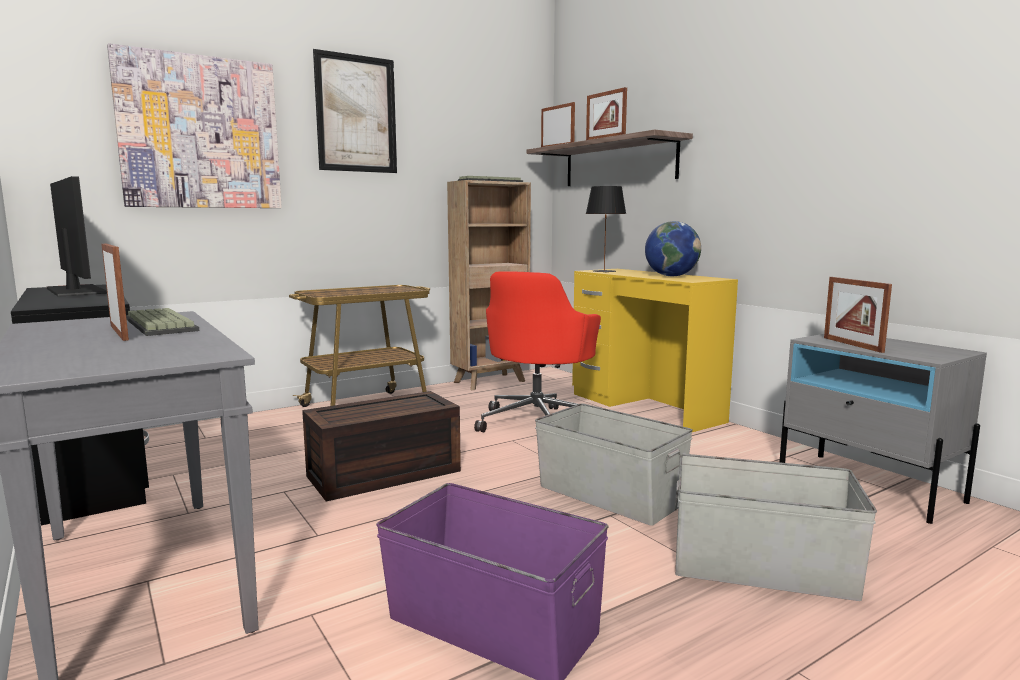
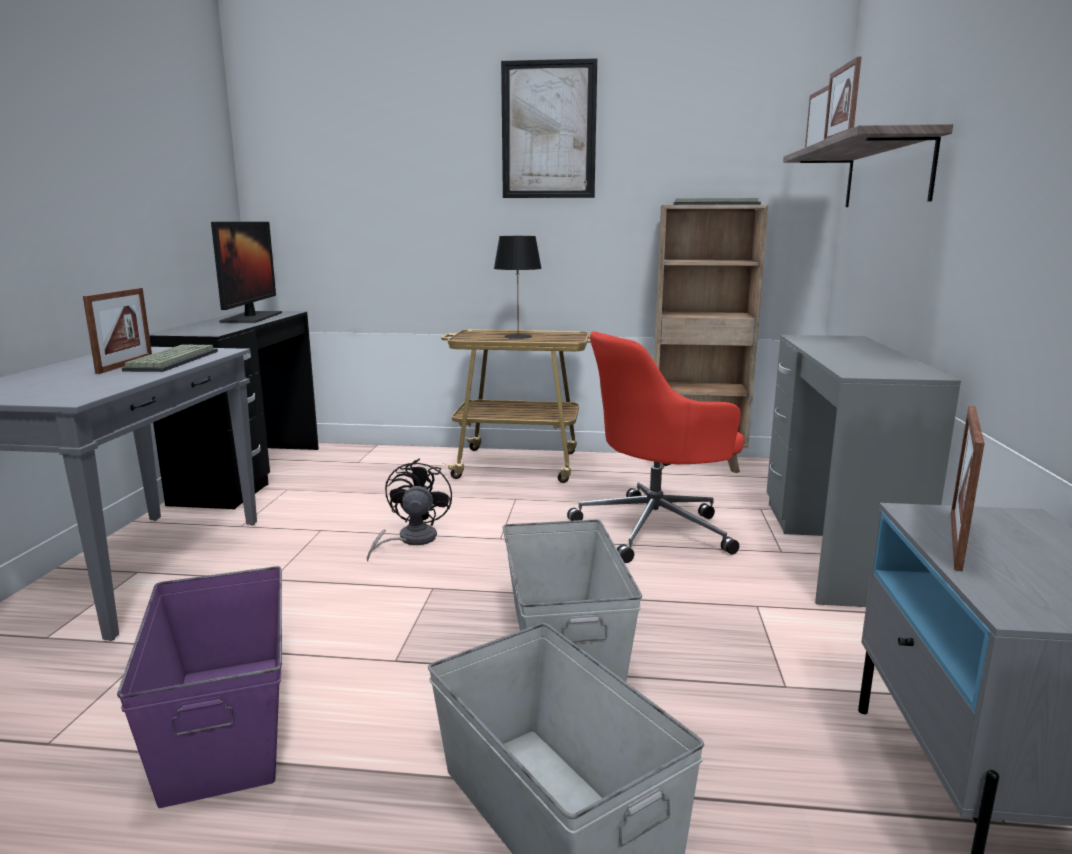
camera: 40 degrees right, 5 degrees up
picture [107,43,282,208] -> none
brown storage box [302,391,461,502] -> black fan [367,459,452,562]
yellow desk [572,269,738,432] -> grey desk [767,335,961,607]
black table lamp [586,186,626,272] -> black table lamp moved to [494,236,542,339]
globe [645,221,701,276] -> none

